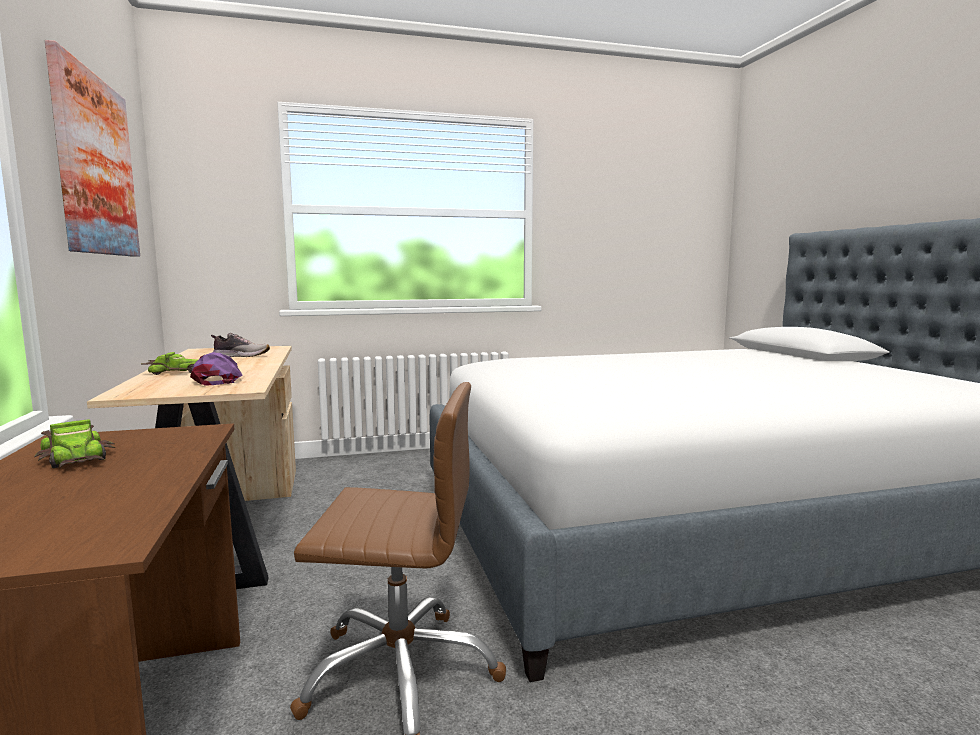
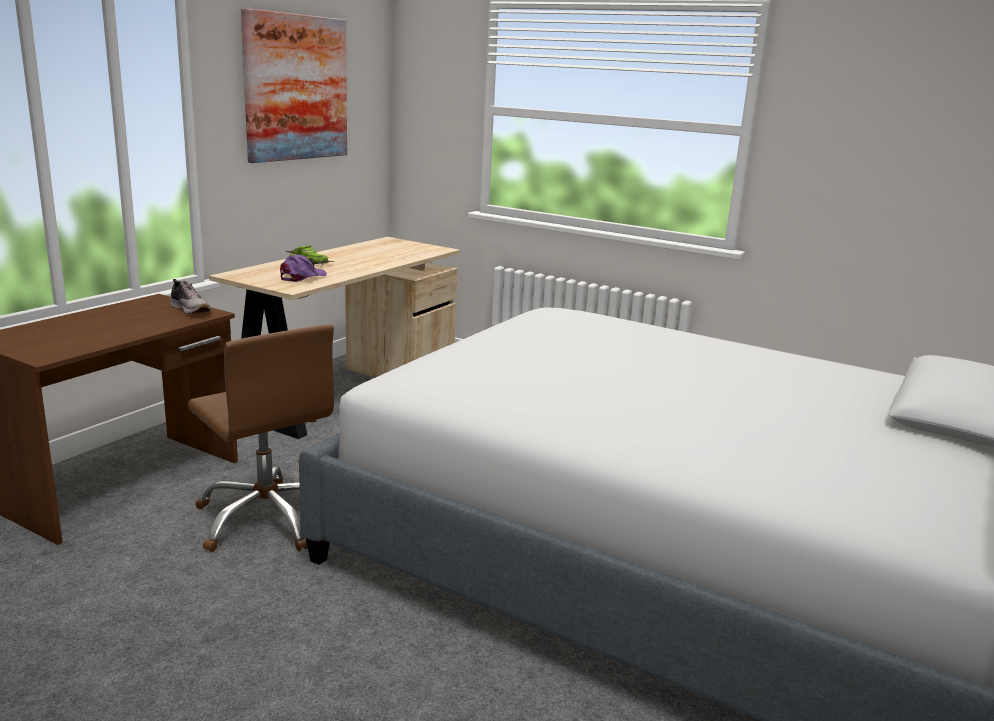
camera: 45 degrees right, 10 degrees up
toy car [34,420,115,468] -> none
shoe [211,333,270,357] -> shoe moved to [170,279,211,314]

